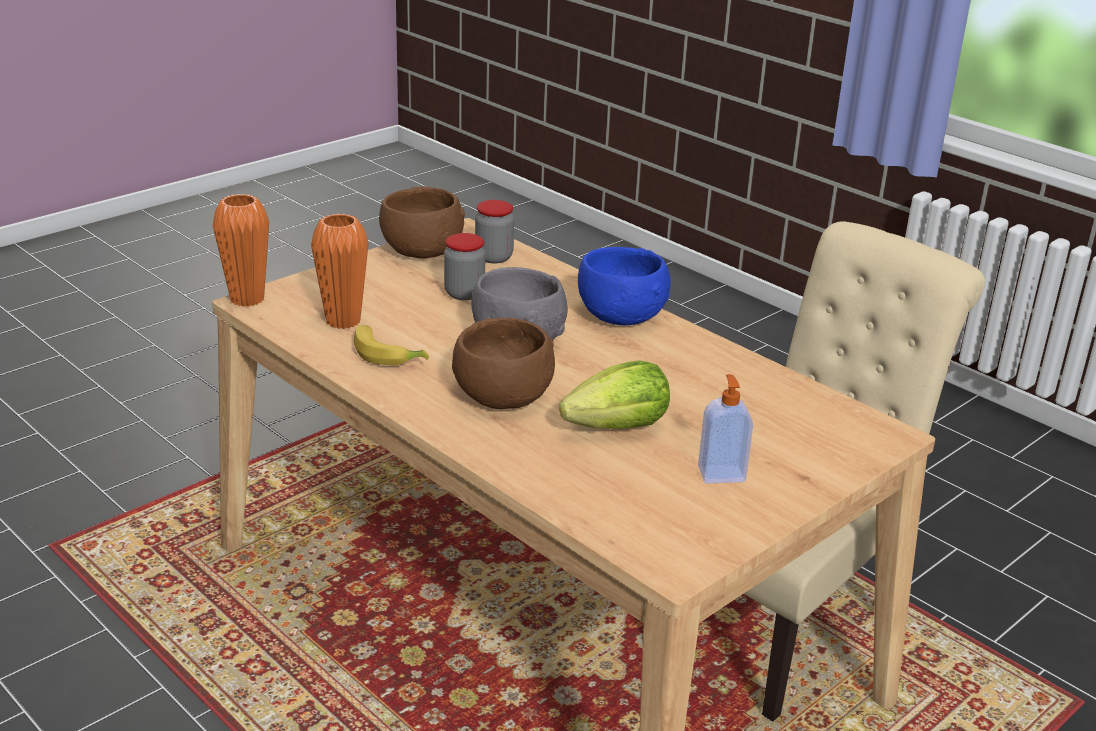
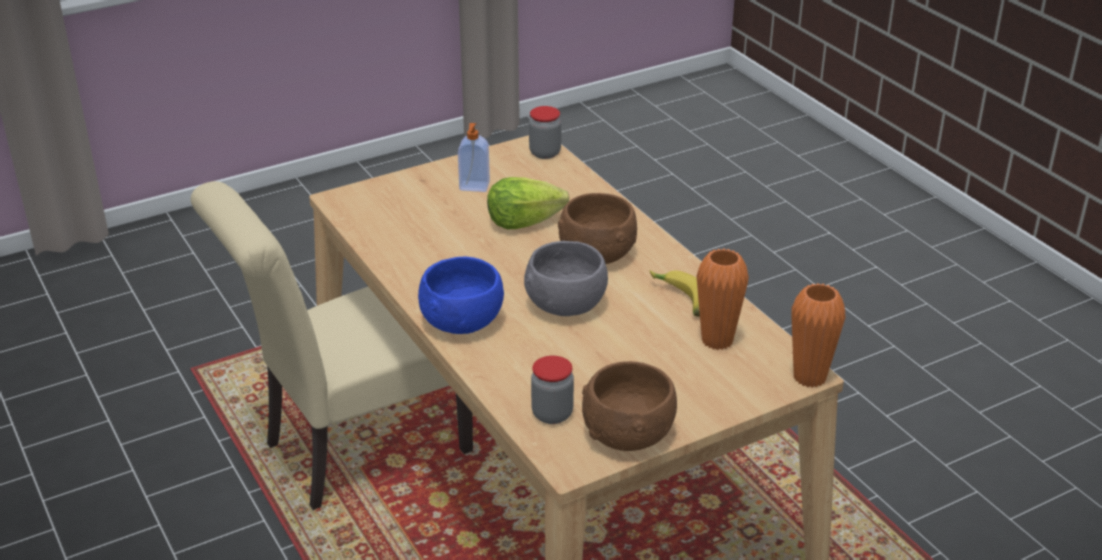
camera: 165 degrees left, 5 degrees up
jar [444,233,485,300] -> jar moved to [529,106,561,159]

